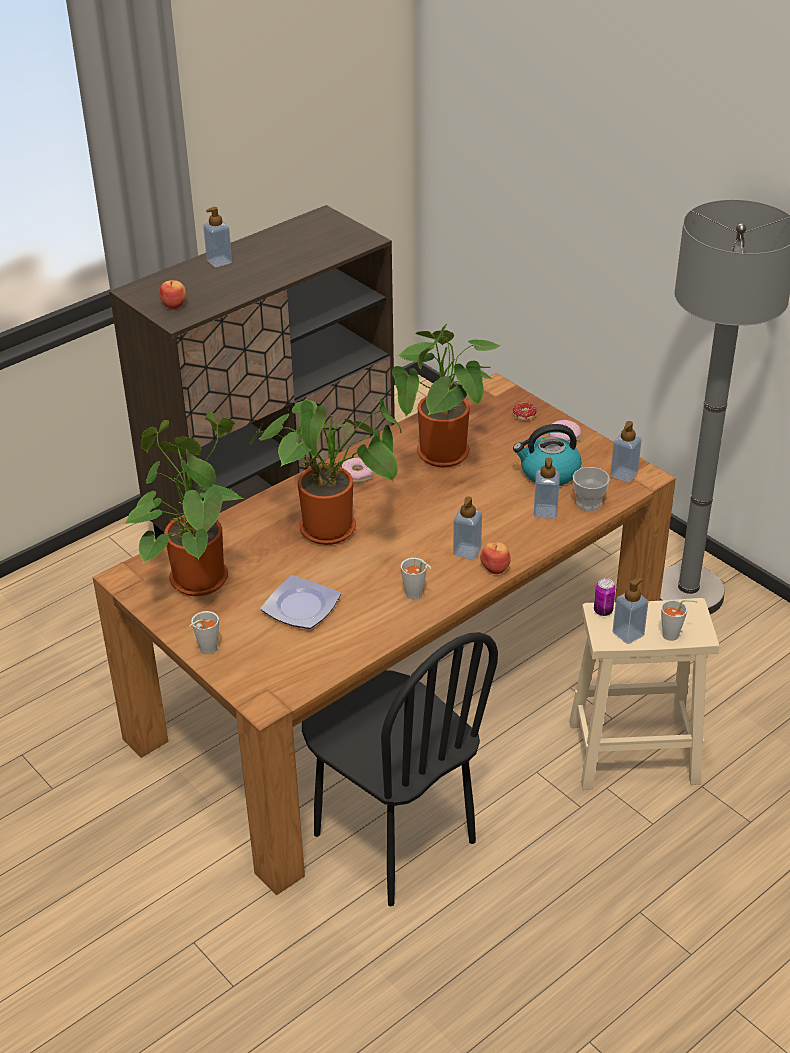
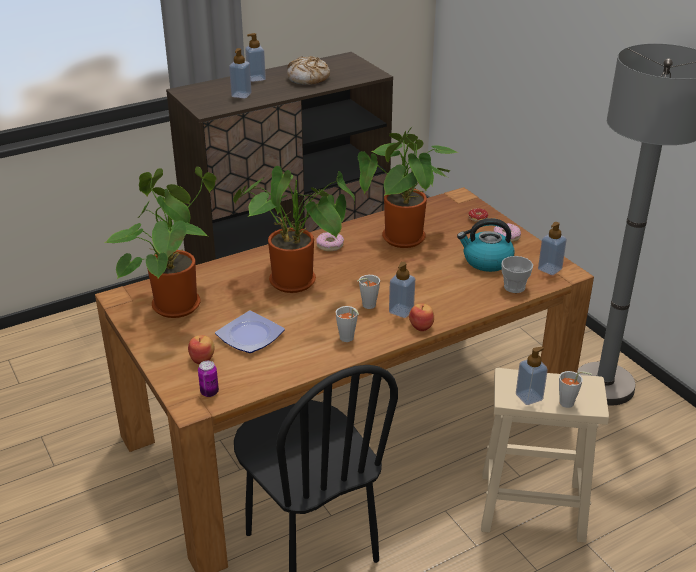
camera: 10 degrees right, 5 degrees down
apple [159,280,186,309] -> apple moved to [188,335,215,364]
grey cup [189,611,219,654] -> grey cup moved to [357,275,380,309]
soap dispenser [534,457,560,519] -> soap dispenser moved to [229,48,252,98]
can [594,578,616,616] -> can moved to [198,361,219,397]
none -> bread [287,56,330,85]

